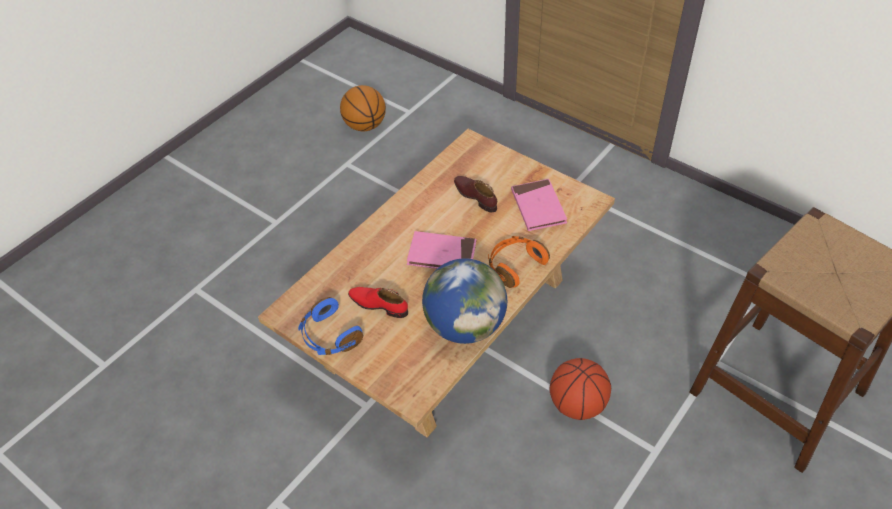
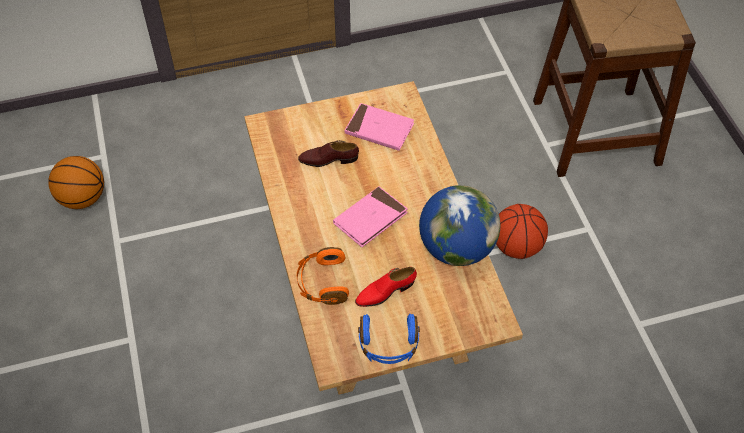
camera: 55 degrees left, 5 degrees up
orange headphones [488,236,550,288] -> orange headphones moved to [297,247,349,305]

